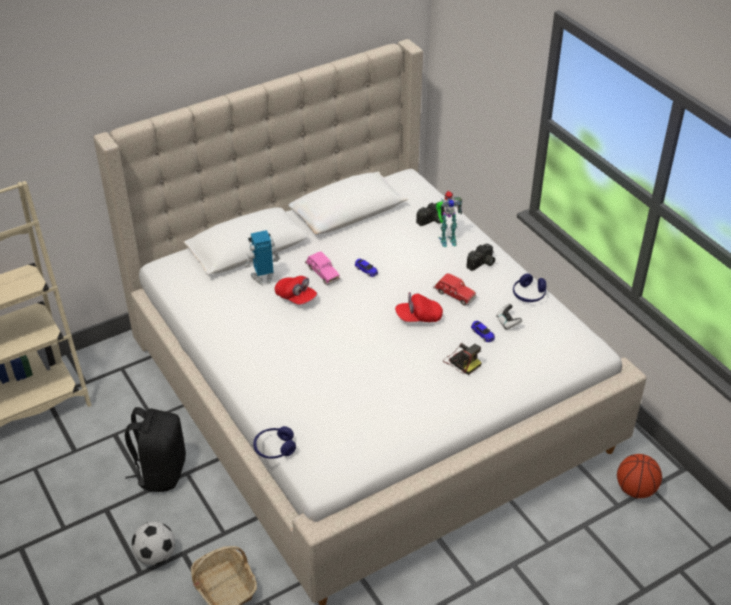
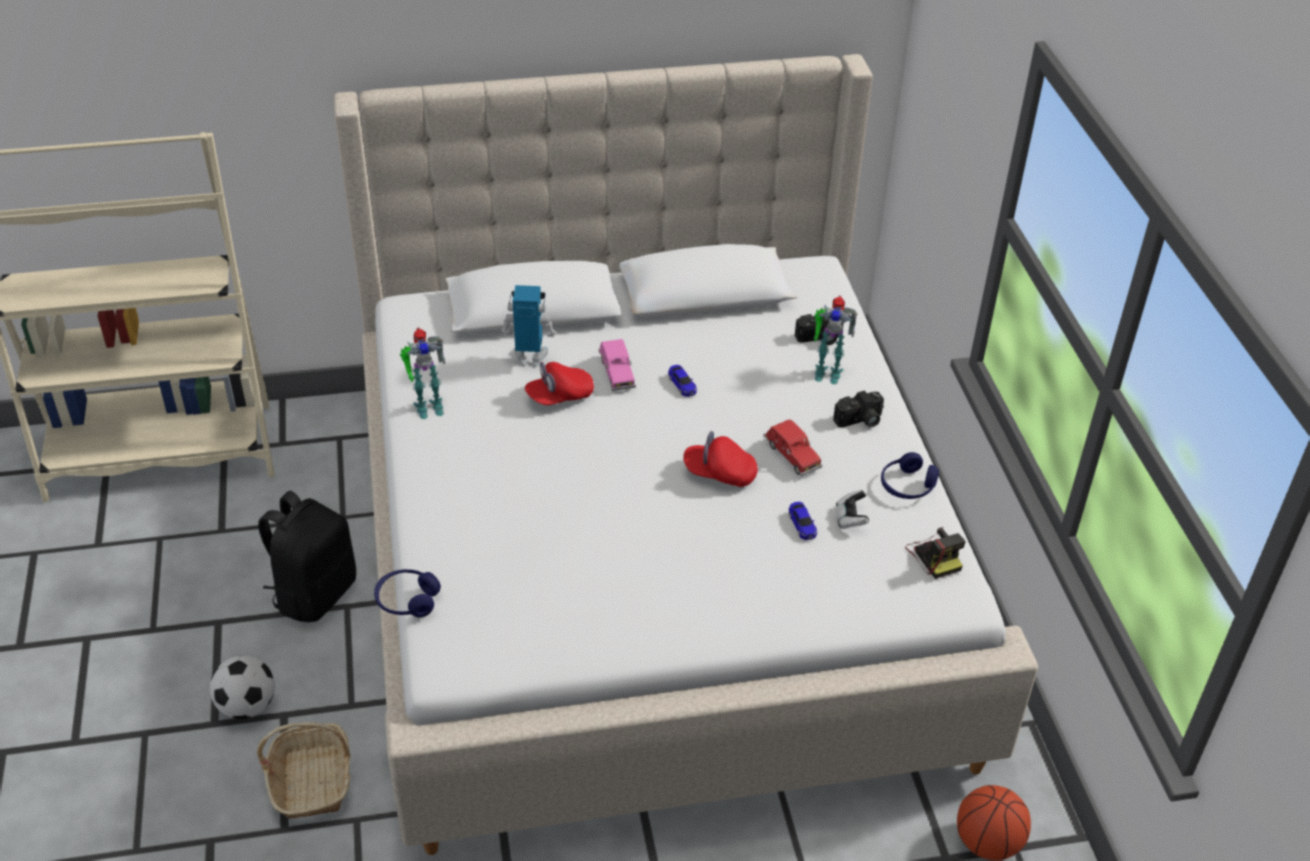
camera: 20 degrees right, 0 degrees up
red cap [275,276,317,305] -> red cap turned 90 degrees clockwise [525,362,594,405]
camera [443,343,482,375] -> camera moved to [905,527,966,579]
none -> toy robot [400,328,445,419]

